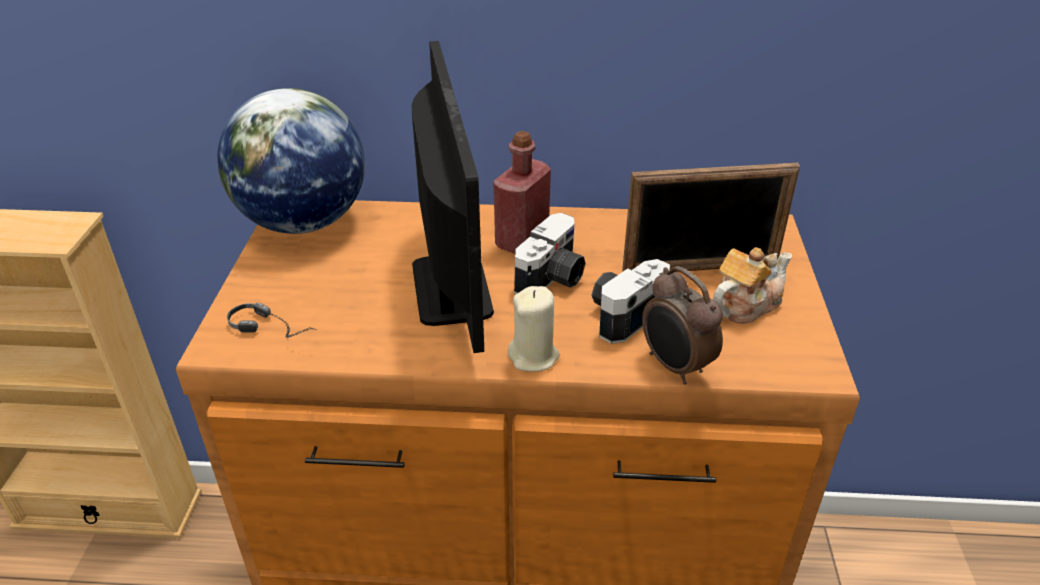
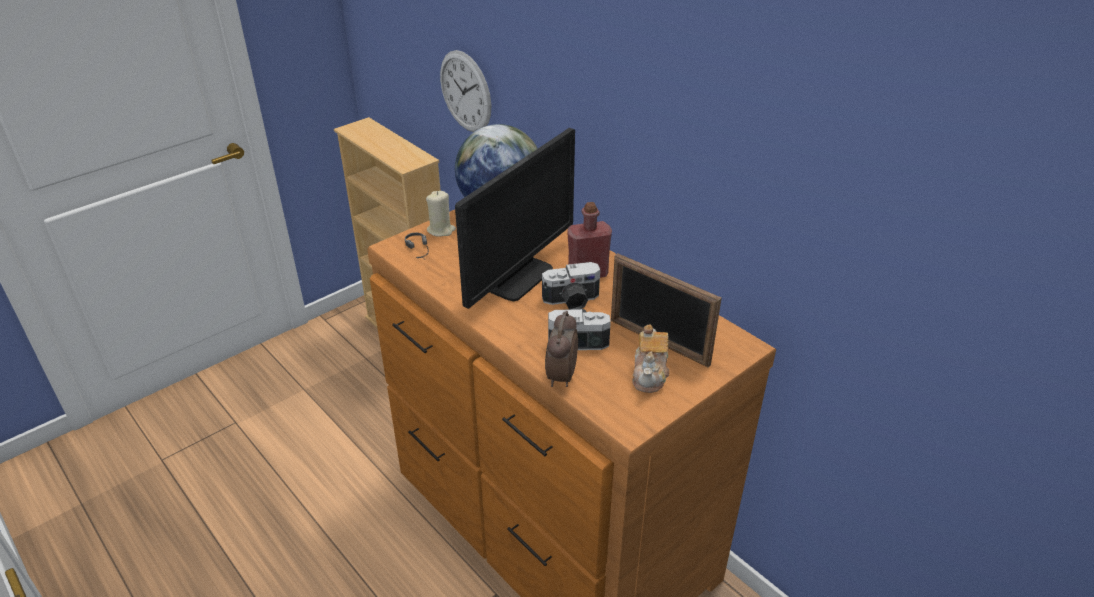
camera: 45 degrees right, 0 degrees up
beige candle [508,286,560,372] -> beige candle moved to [426,191,456,237]
teapot [713,247,792,324] -> teapot turned 90 degrees clockwise [632,324,669,393]
none -> wall clock [440,50,491,132]

